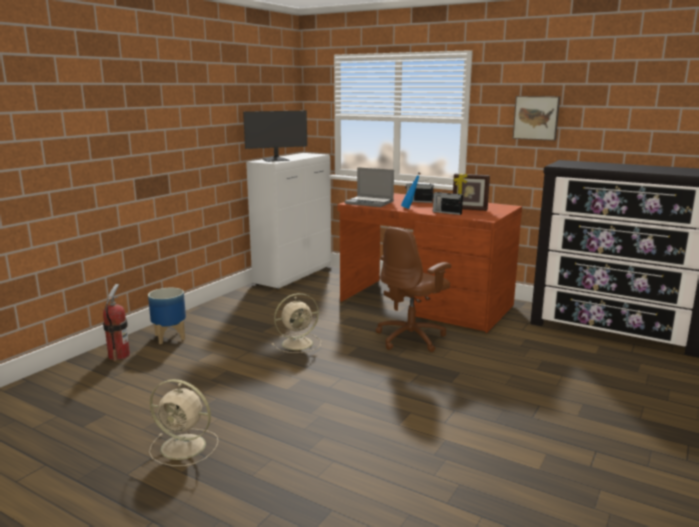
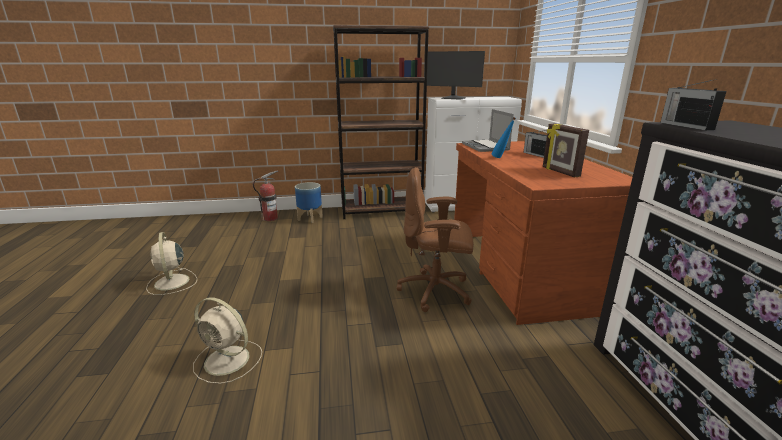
camera: 50 degrees right, 5 degrees up
beige fan [272,293,321,353] -> beige fan moved to [193,297,262,384]
radio [433,189,463,215] -> radio moved to [660,79,726,130]
picture [513,96,560,141] -> none
none -> brown bookcase [333,25,429,219]

